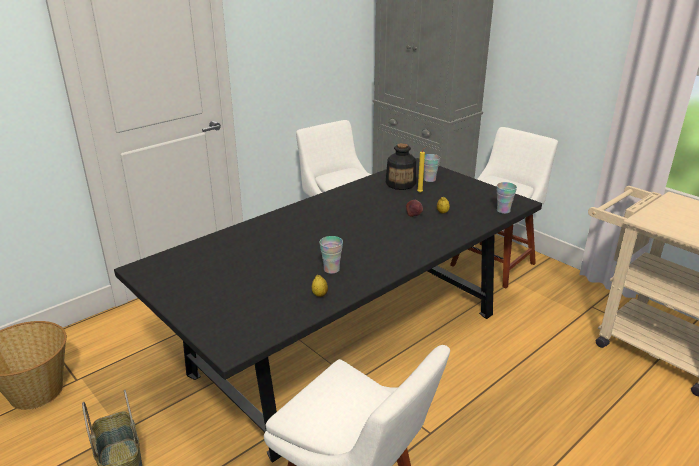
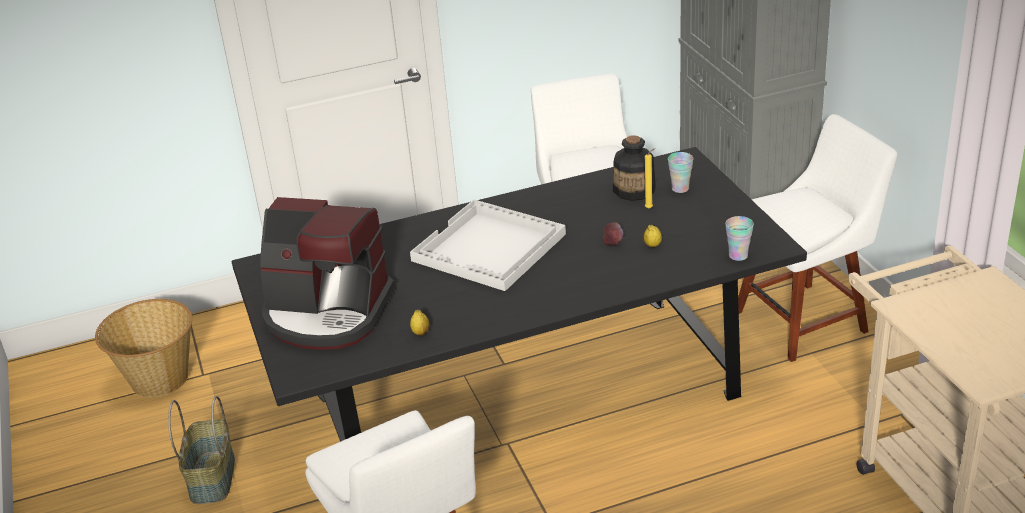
camera: 25 degrees right, 5 degrees up
cup [319,236,343,274] -> none
none -> coffee machine [260,197,395,350]
none -> white tray [410,199,566,291]

